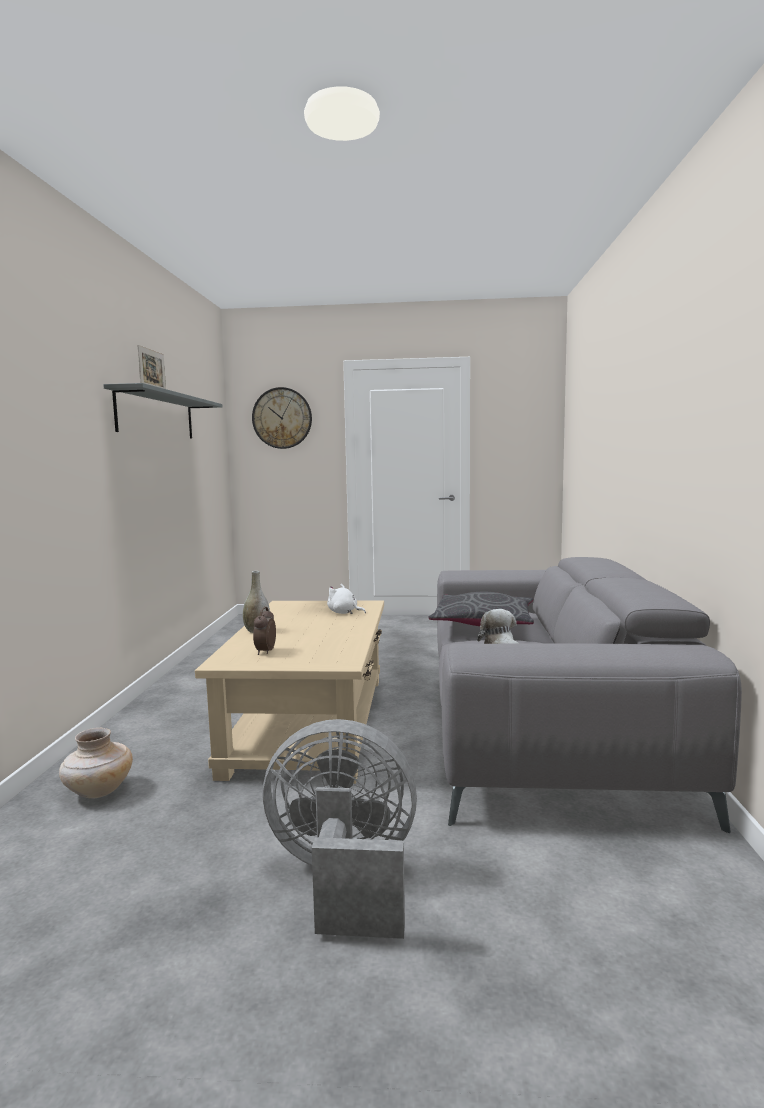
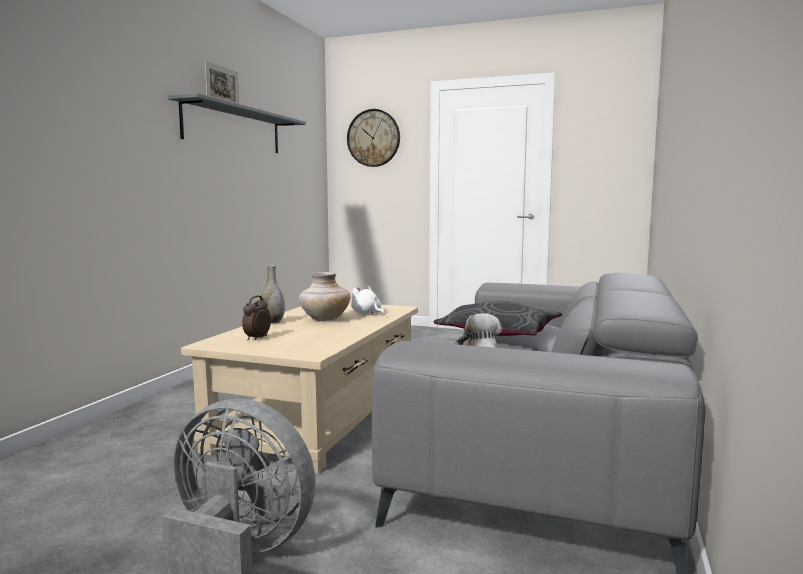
camera: 15 degrees right, 0 degrees up
beige vase [59,728,133,799] -> beige vase moved to [299,272,351,321]

